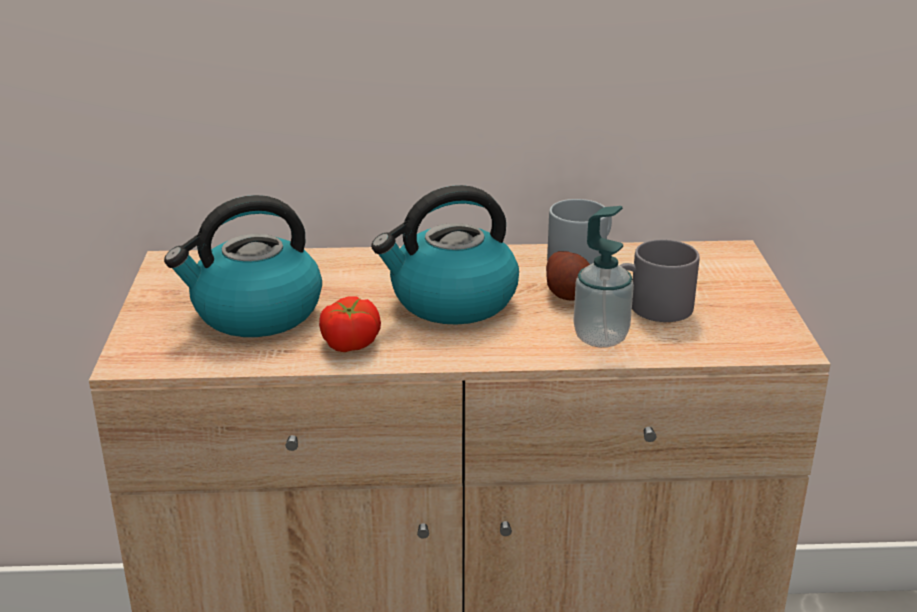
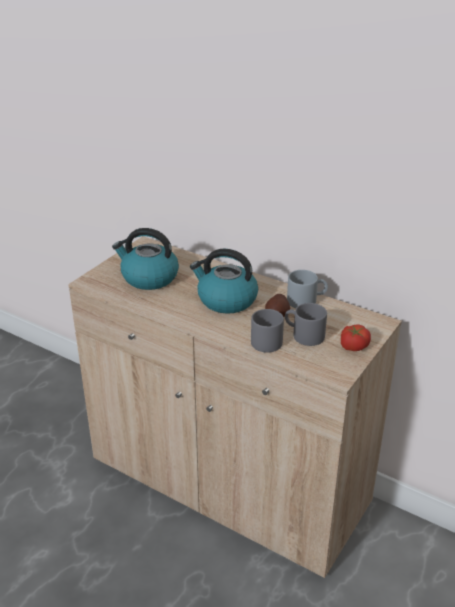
camera: 35 degrees right, 5 degrees up
tomato [319,296,381,352] -> tomato moved to [341,324,371,351]
soap dispenser [573,206,634,348] -> grey mug [251,309,284,353]

